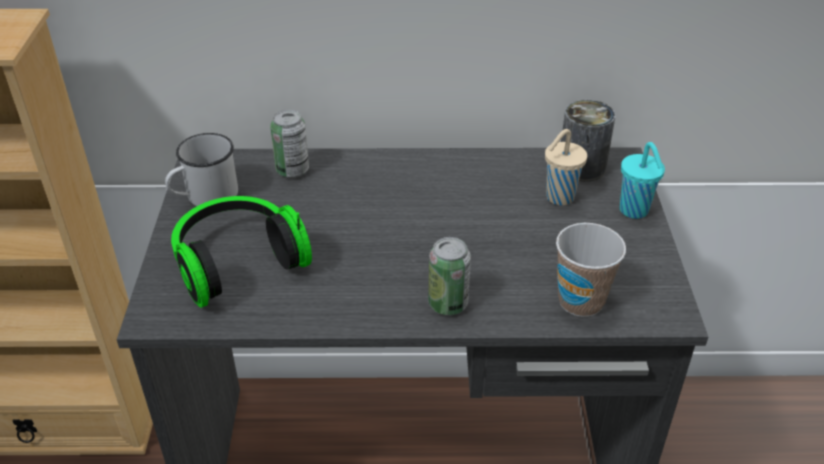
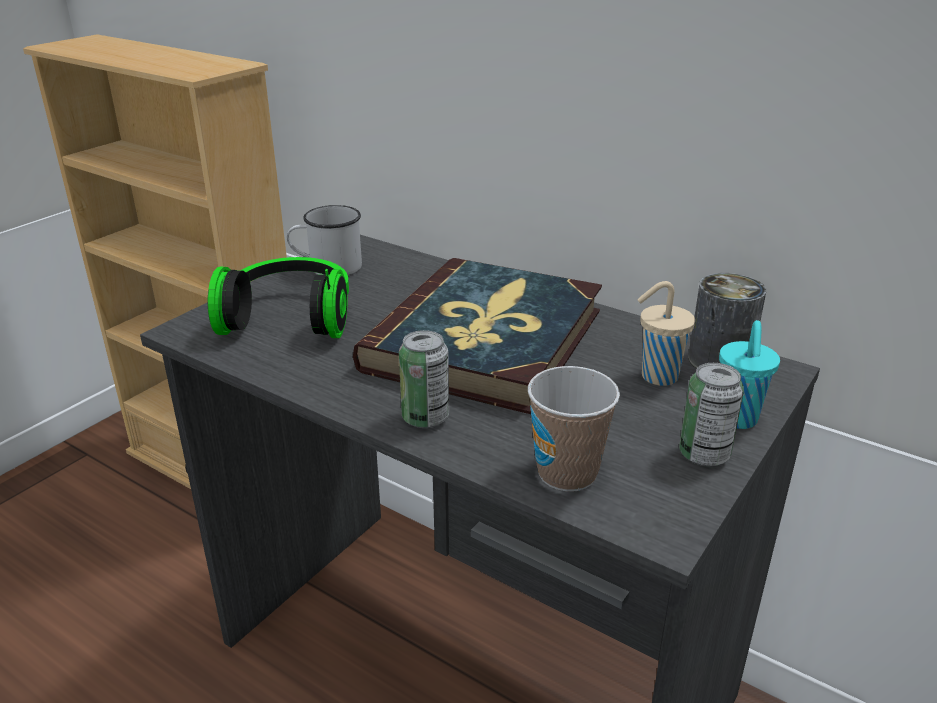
camera: 35 degrees right, 10 degrees down
can [270,110,309,178] -> can moved to [679,363,744,467]
none -> book [353,258,602,414]

